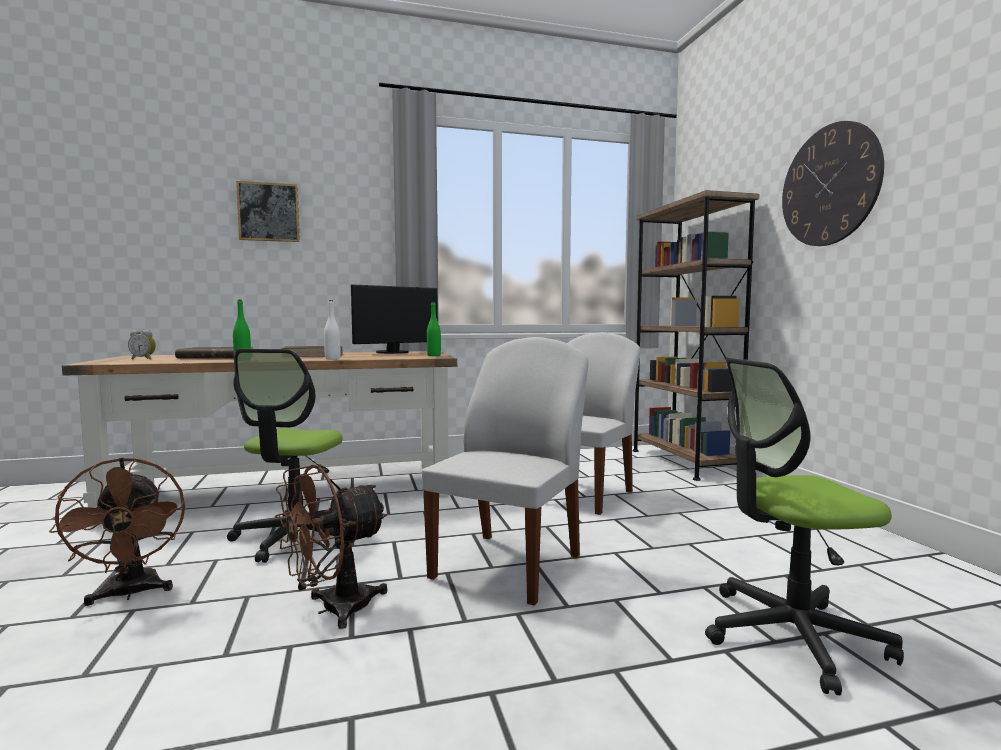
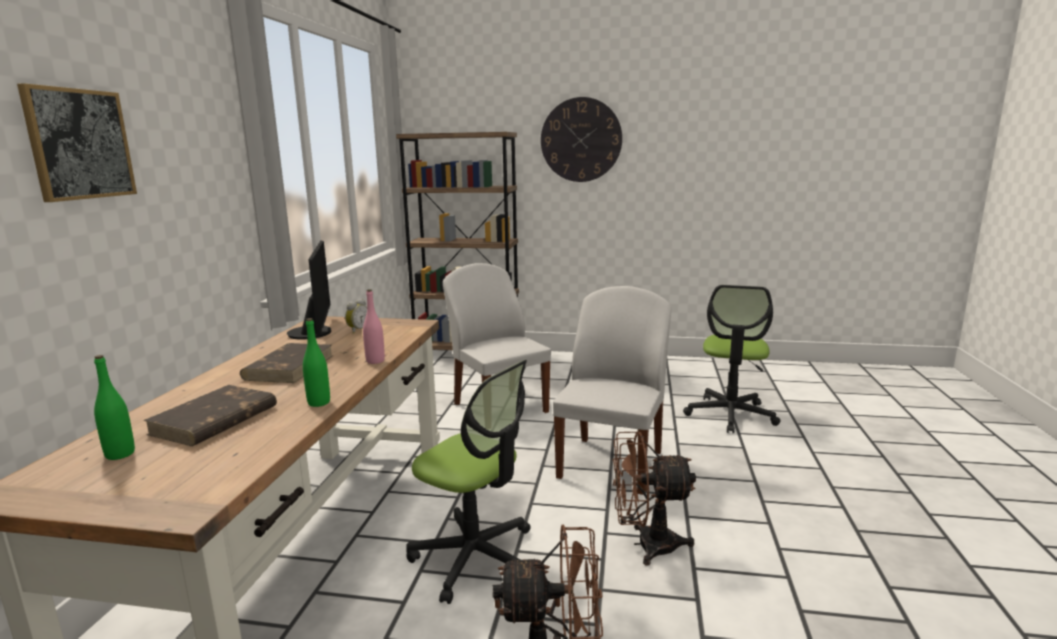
camera: 65 degrees left, 10 degrees up
alarm clock [128,330,156,360] -> alarm clock moved to [345,299,367,334]
brown fan [275,465,388,629] -> brown fan turned 105 degrees clockwise [612,432,696,566]
white bottle [324,300,340,359] -> pink bottle [363,289,385,364]
white chair [422,337,589,606] -> white chair turned 60 degrees clockwise [553,286,671,495]
green bottle [427,302,441,356] -> green bottle moved to [94,355,135,460]

